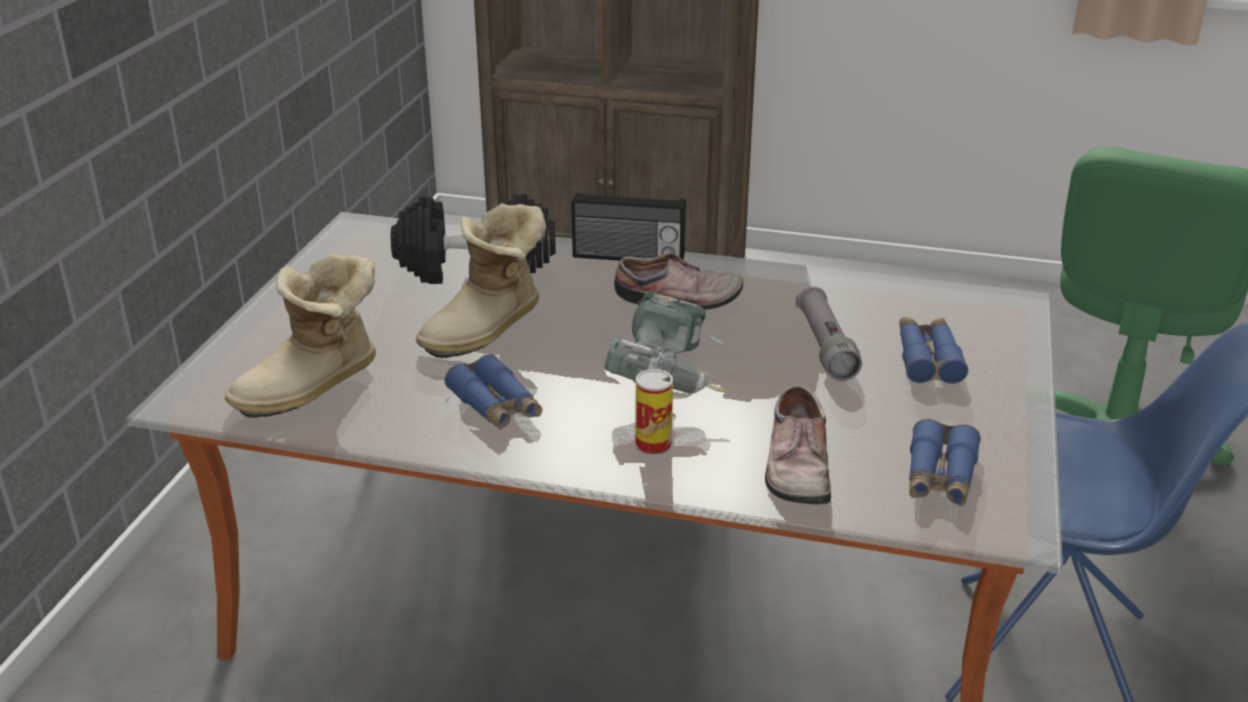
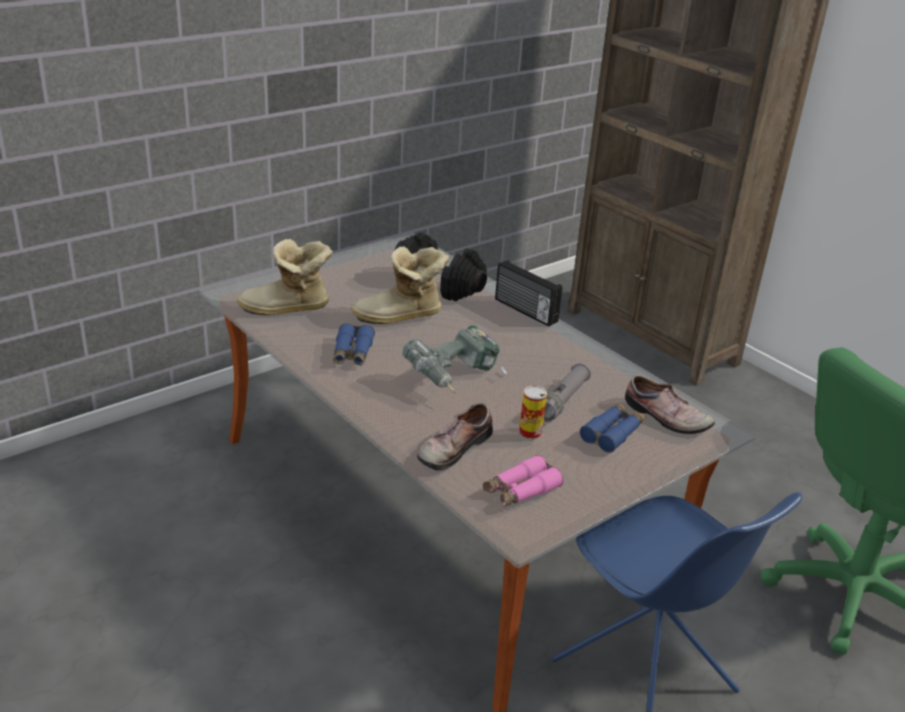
camera: 35 degrees right, 0 degrees up
shoe [614,253,743,310] -> shoe moved to [625,375,715,434]
can [635,369,673,456] -> can moved to [519,386,547,440]
blue binoculars [909,419,981,506] -> pink binoculars [483,455,563,507]

